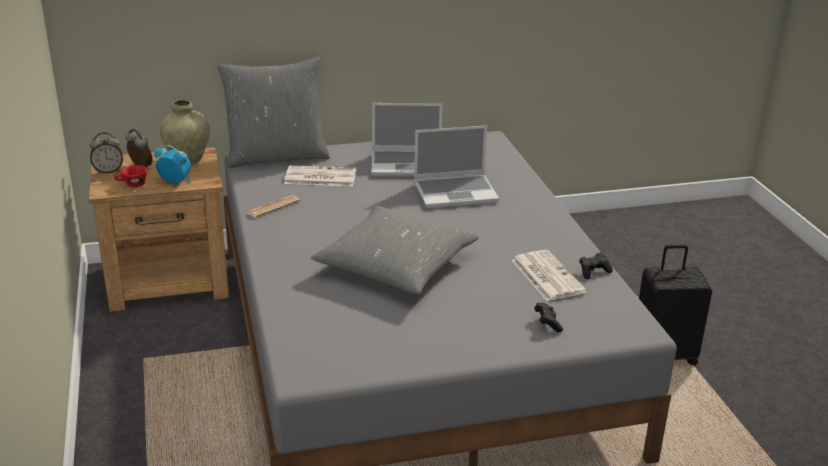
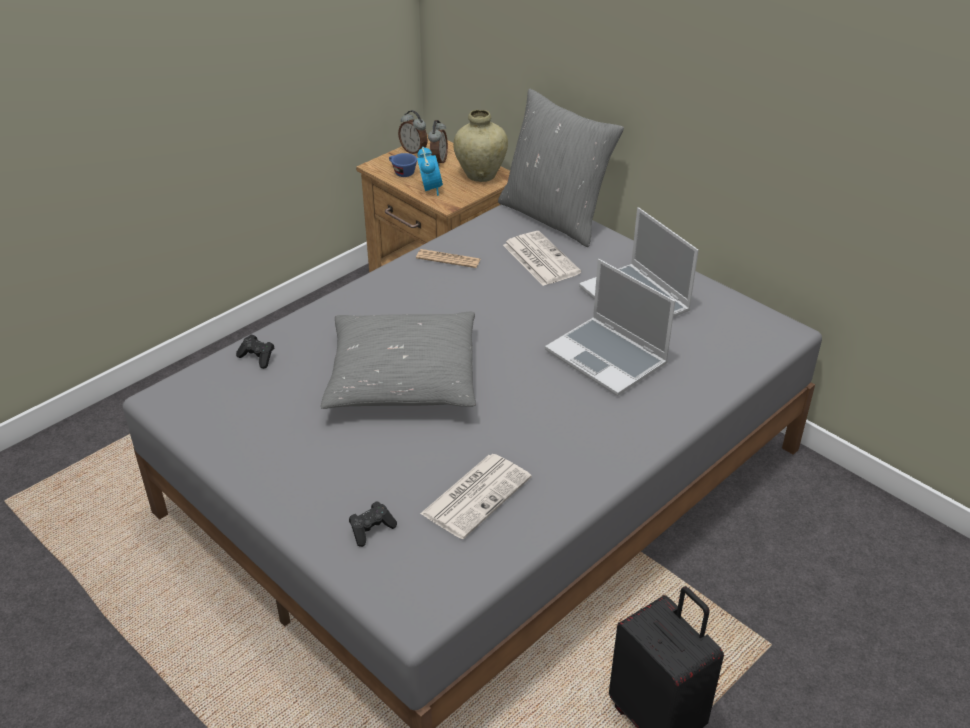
camera: 60 degrees right, 10 degrees up
red cup [114,165,147,187] -> blue cup [389,153,417,177]
black game controller [579,253,613,279] -> black game controller moved to [236,334,275,369]

